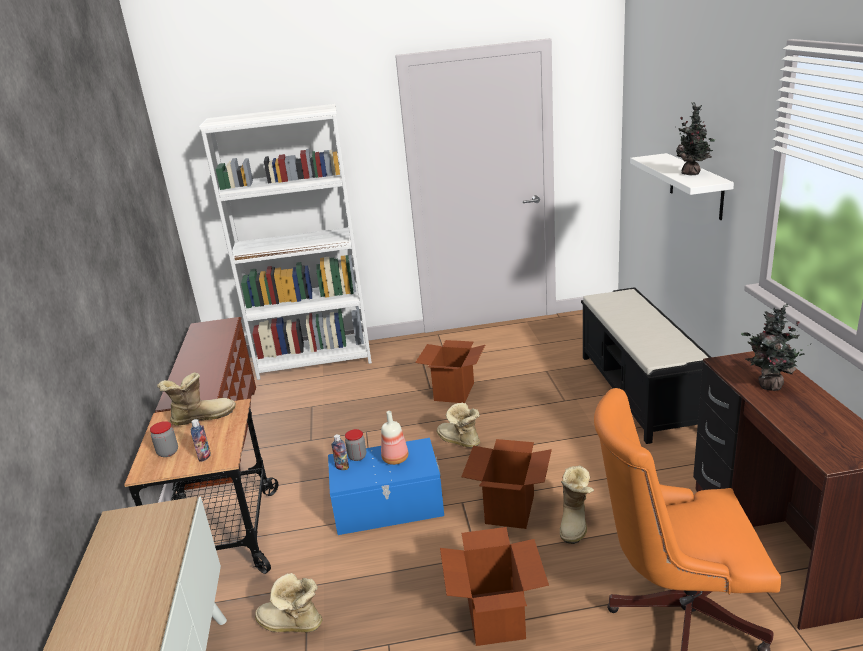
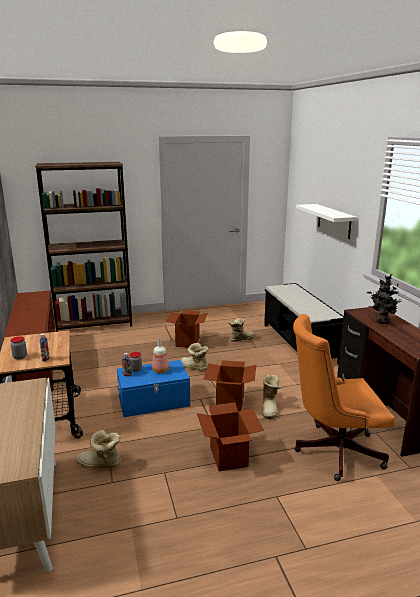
camera: 10 degrees left, 5 degrees down
boot [157,372,236,426] -> boot moved to [228,318,255,342]
white bookcase [199,104,372,380] -> brown bookcase [35,162,132,332]
potted plant [675,102,715,175] -> none

